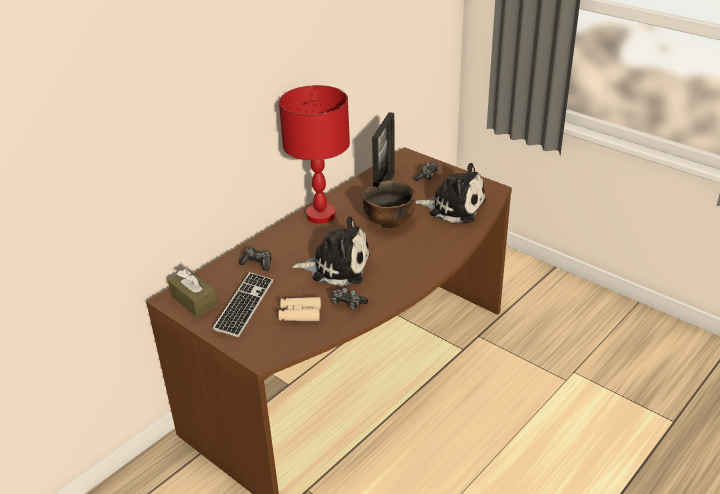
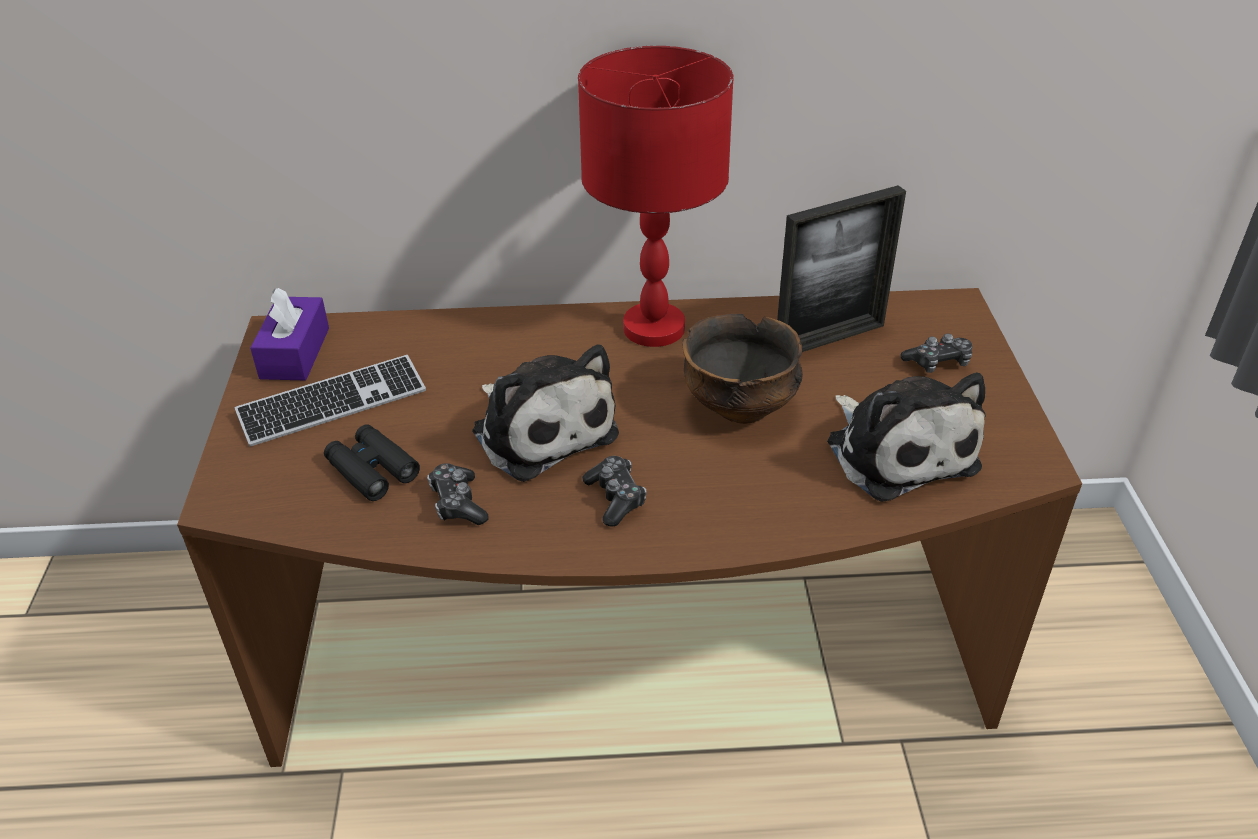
camera: 45 degrees right, 5 degrees up
brown tissue box [168,269,218,317] -> purple tissue box [250,288,329,380]
game controller [238,247,272,271] -> game controller moved to [582,456,647,527]
beige binoculars [278,297,321,321] -> black binoculars [324,424,420,501]

